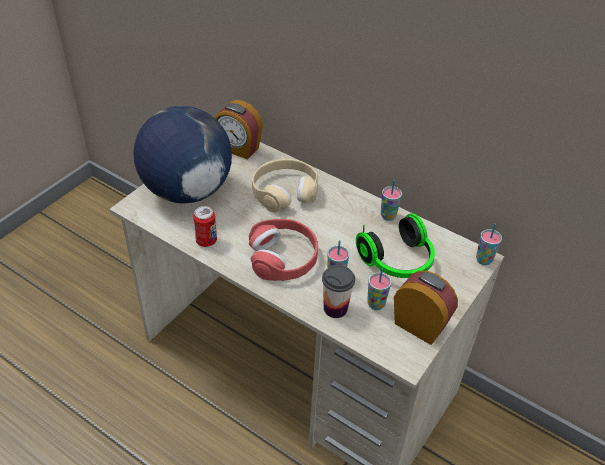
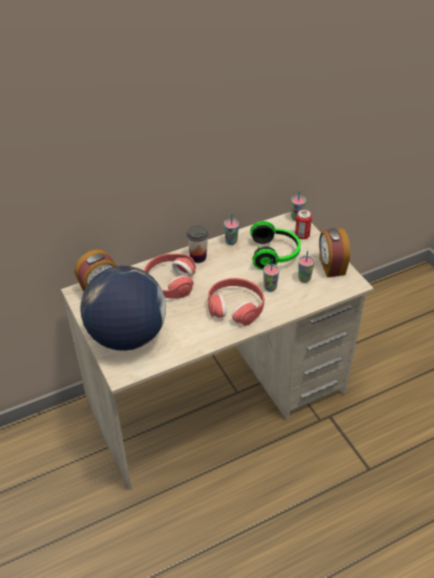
camera: 60 degrees left, 0 degrees up
can [193,206,217,247] -> can moved to [295,210,312,239]
beige headphones [252,159,318,212] -> red headphones [144,254,196,298]
cup [322,265,355,318] -> cup moved to [186,225,209,263]
alarm clock [394,271,458,345] -> alarm clock turned 75 degrees counterclockwise [319,228,350,278]

